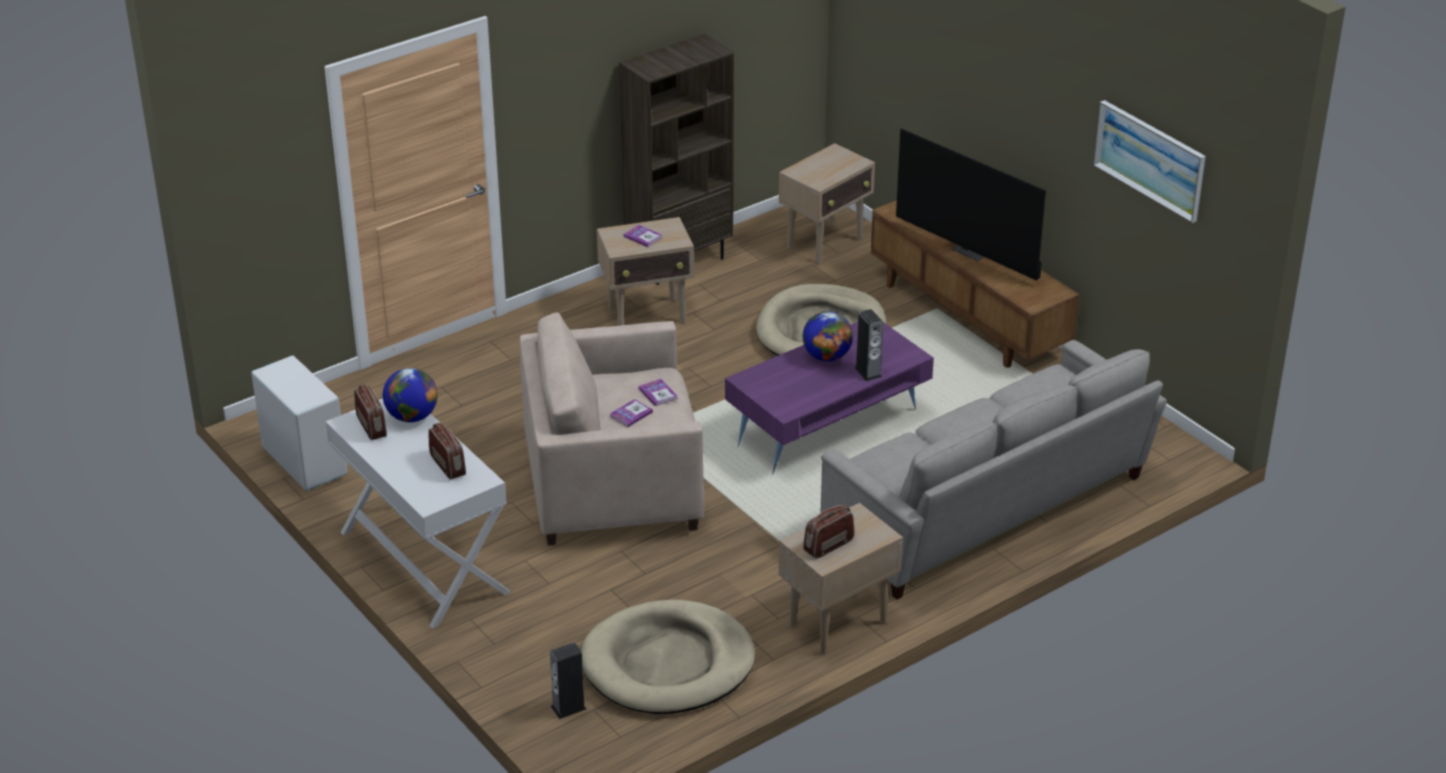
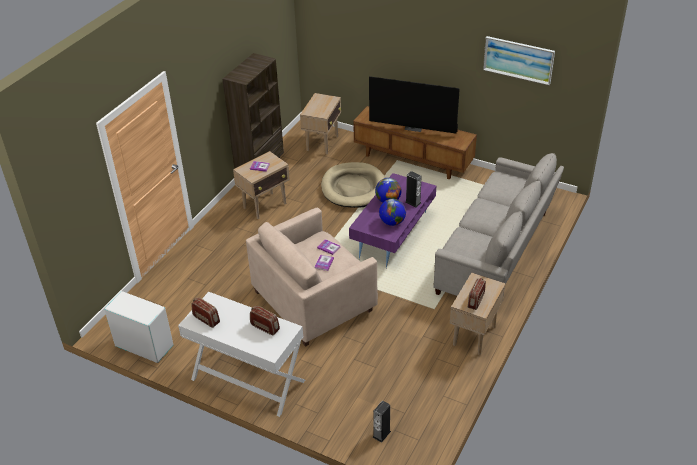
camera: 25 degrees left, 5 degrees up
globe [383,368,438,422] -> globe moved to [379,199,406,226]
beige dog bed [581,600,756,714] -> none

